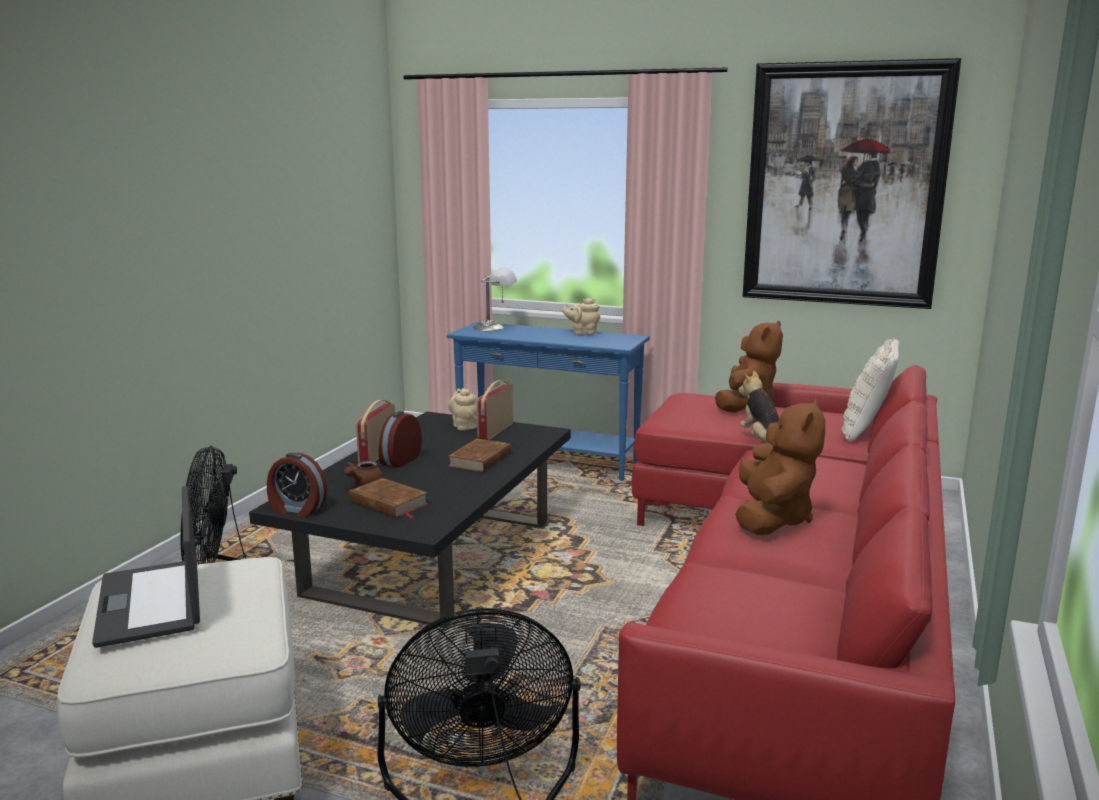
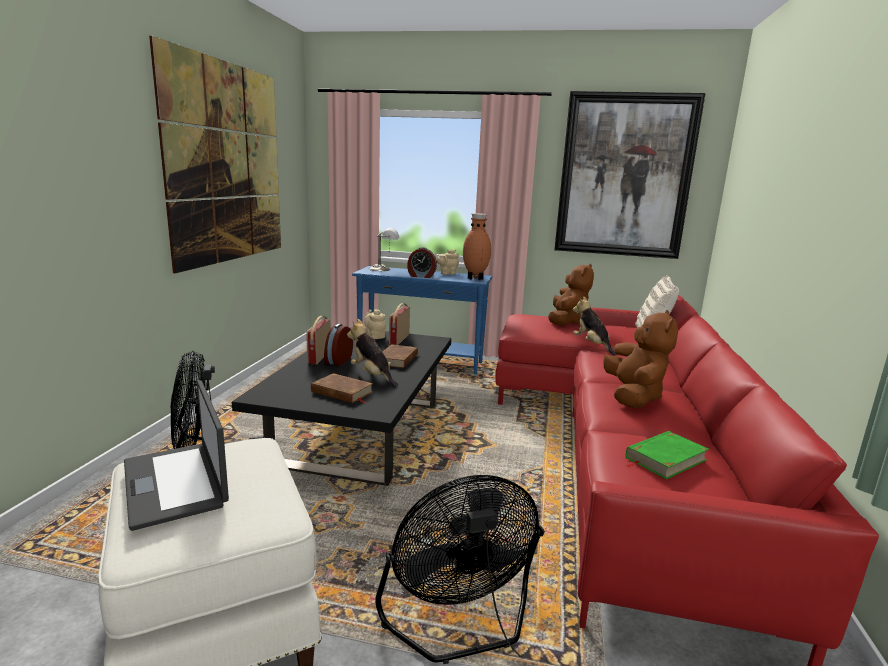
camera: 10 degrees left, 0 degrees up
alarm clock [267,453,327,517] -> alarm clock moved to [407,247,437,278]
brown teapot [344,461,383,485] -> none
none -> picture [149,36,281,273]
none -> plush toy [347,319,398,387]
none -> brown vase [463,213,491,280]
none -> green book [626,431,709,479]

